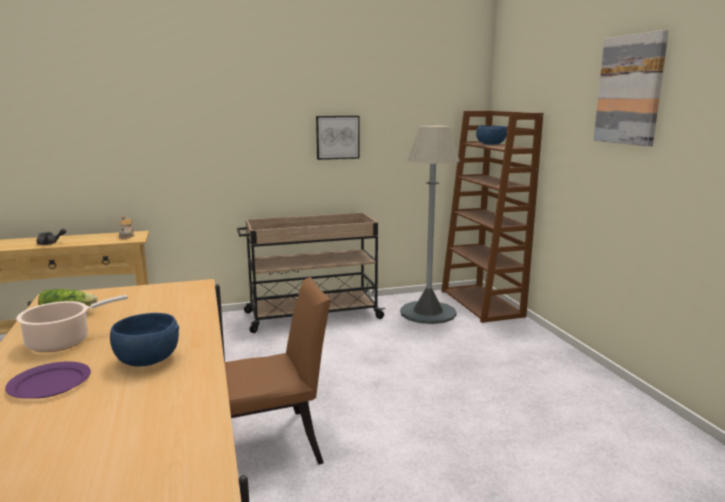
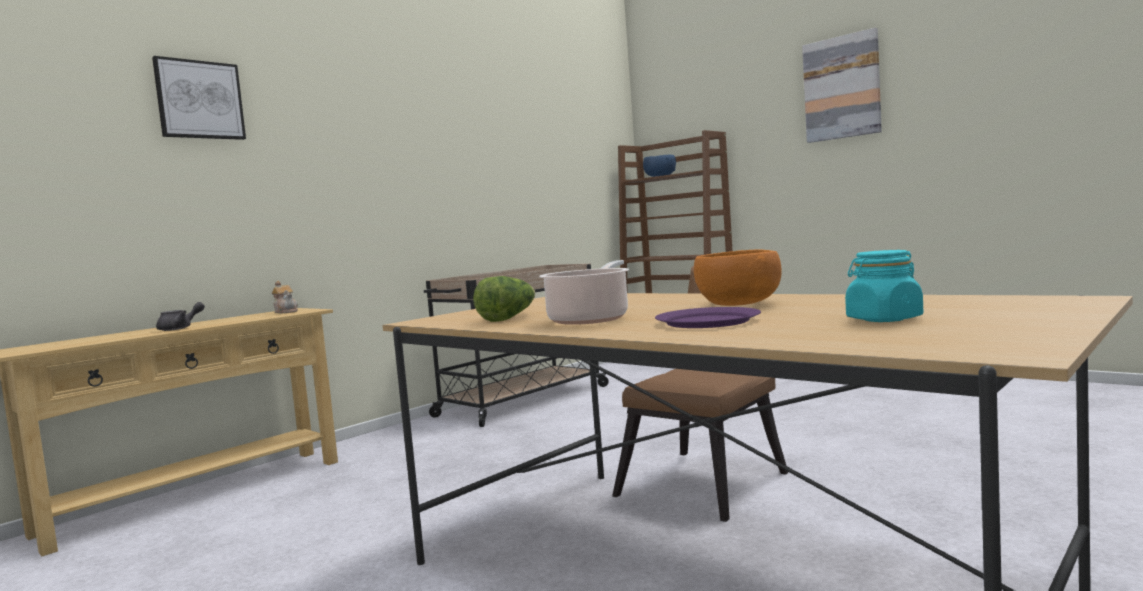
camera: 30 degrees left, 10 degrees down
blue bowl [110,313,179,367] -> orange bowl [694,249,782,306]
picture [316,116,360,160] -> picture moved to [152,56,246,140]
grey floor lamp [400,126,460,324] -> none
none -> turquoise jar [845,250,923,322]

